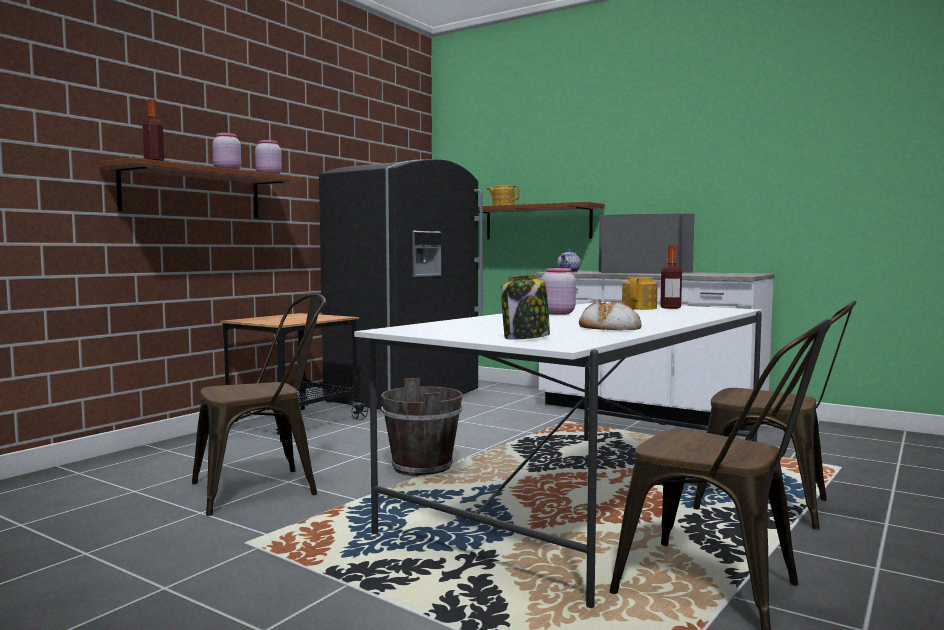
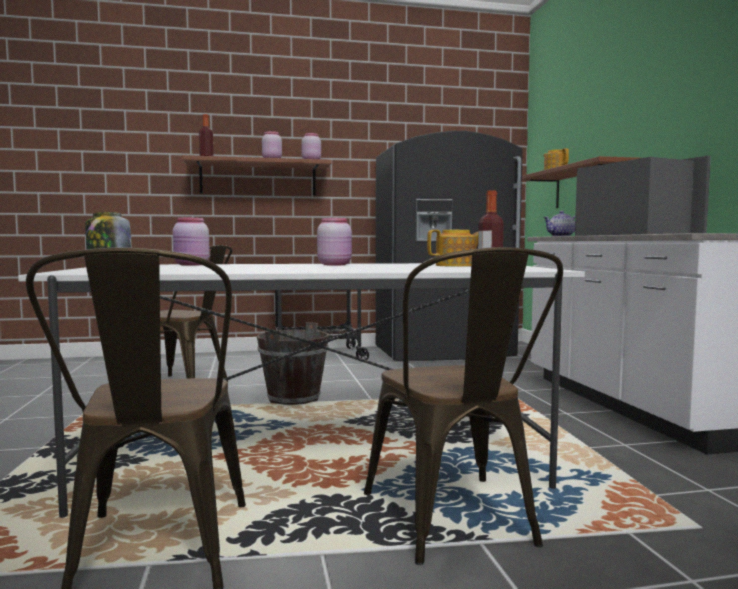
camera: 45 degrees right, 0 degrees up
bread [579,300,641,330] -> none
none -> pink jar [173,218,210,266]

